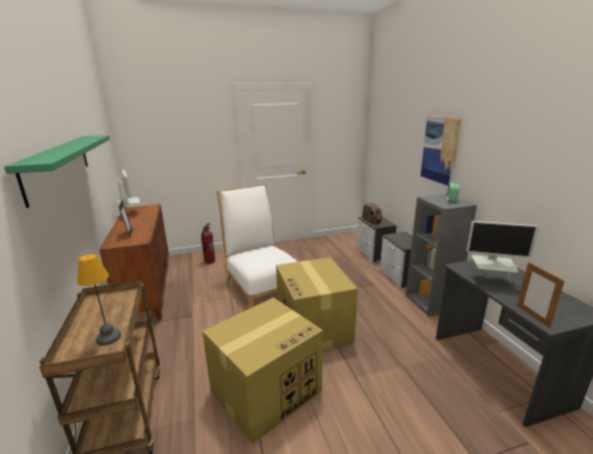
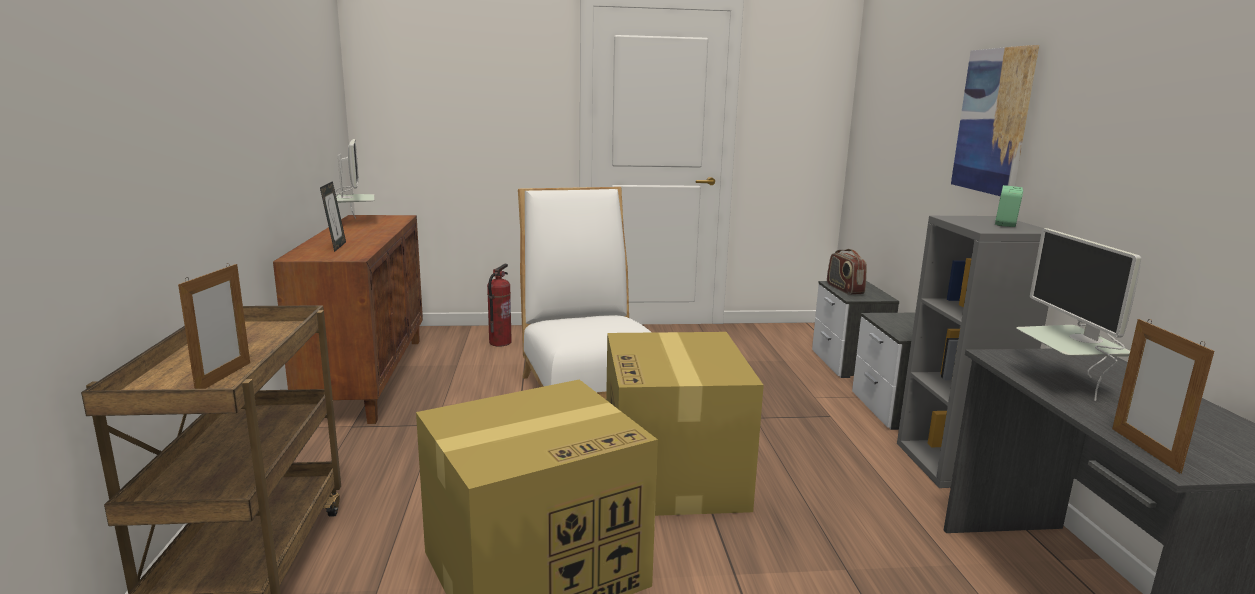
camera: 10 degrees right, 5 degrees down
green shelf [4,135,110,208] -> none
table lamp [77,254,121,346] -> picture frame [178,263,250,389]
monitor [466,221,538,283] -> monitor turned 60 degrees clockwise [1016,228,1141,401]

